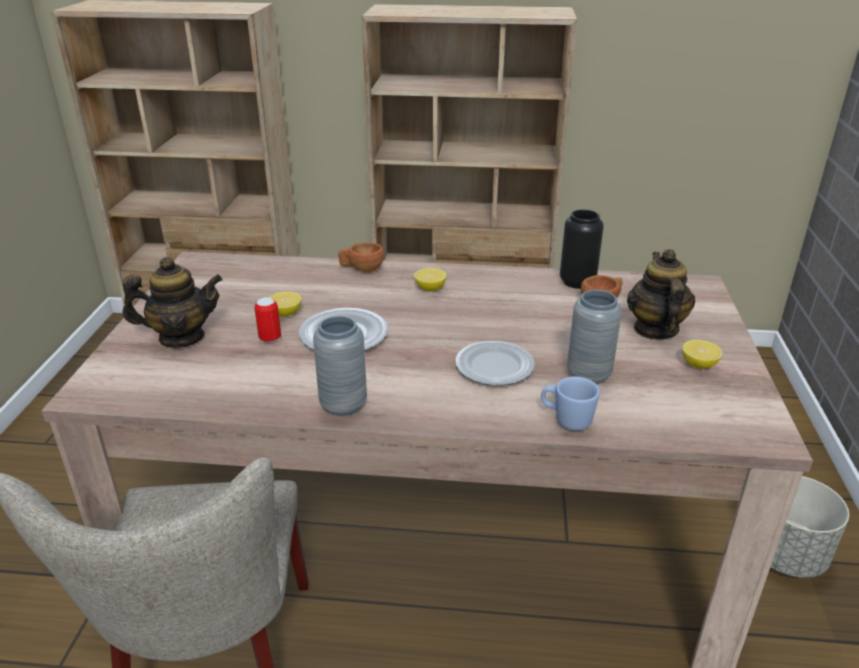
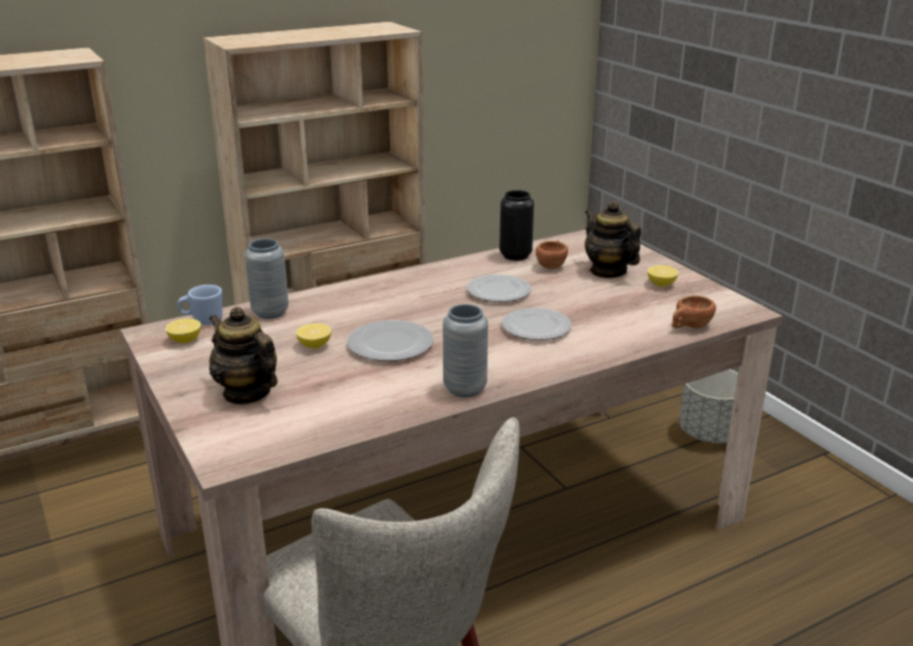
camera: 35 degrees left, 5 degrees down
teapot [122,257,223,348] -> teapot turned 90 degrees counterclockwise [209,307,277,405]
can [255,297,281,343] -> none
brown cup [338,243,384,272] -> brown cup moved to [672,296,716,328]
lemon [414,268,447,291] -> lemon moved to [165,319,201,343]
blue mug [541,377,600,431] -> blue mug moved to [177,285,222,325]
grey vase [567,290,622,384] -> grey vase moved to [245,239,289,319]
none -> plate [467,274,531,302]

